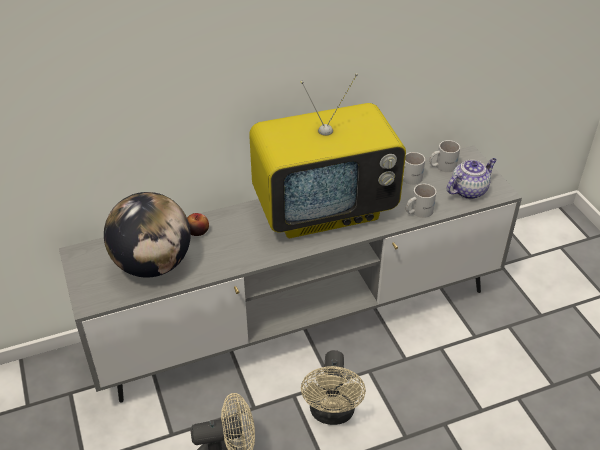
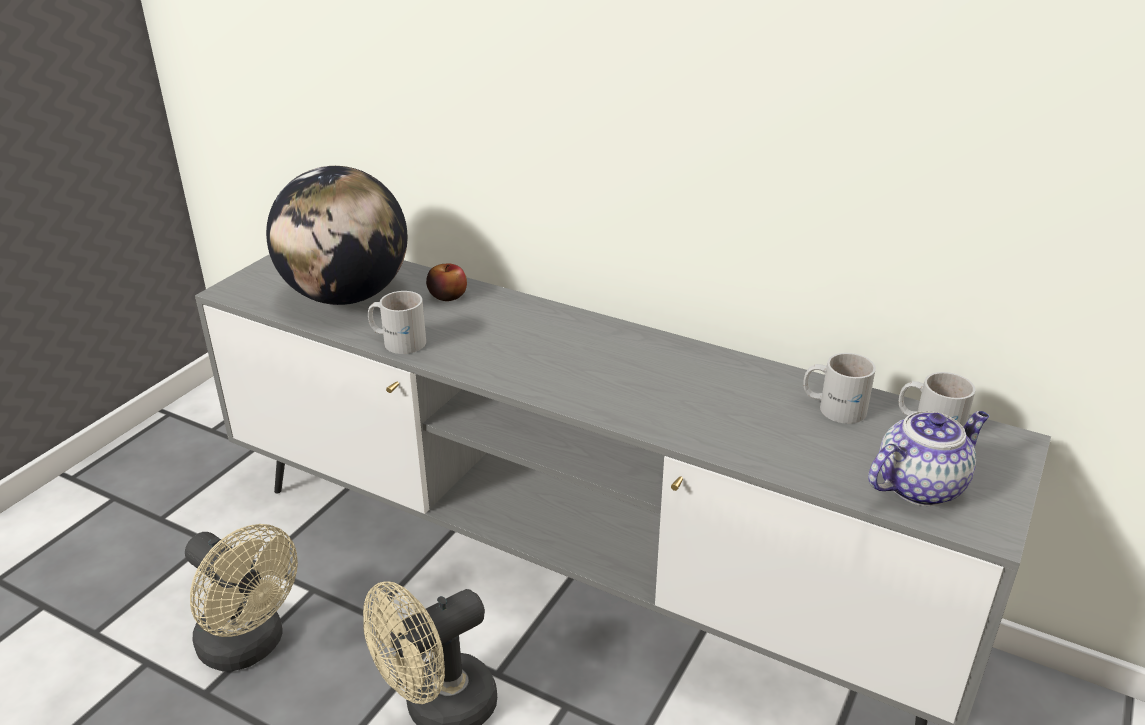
camera: 50 degrees right, 10 degrees down
television [249,73,406,238] -> none
white mug [406,184,437,218] -> white mug moved to [368,291,426,354]
teapot [447,158,497,199] -> teapot turned 45 degrees counterclockwise [868,411,989,506]

